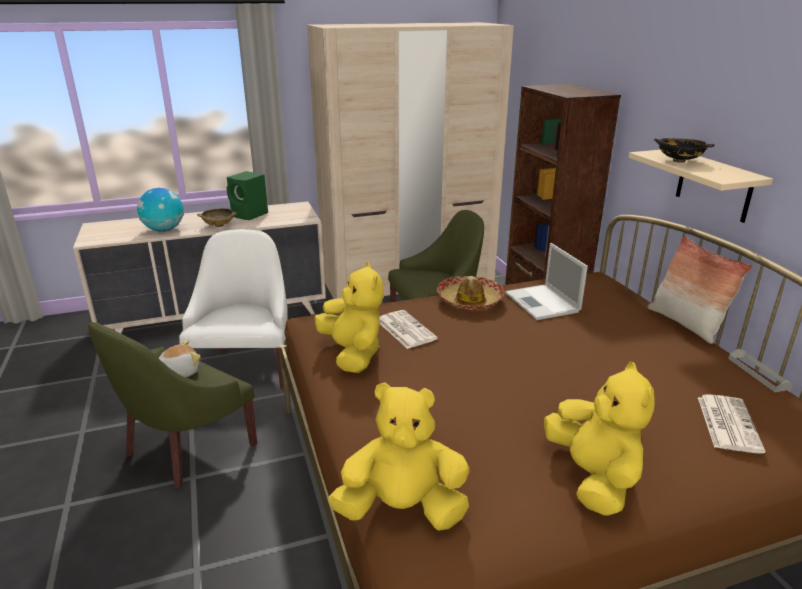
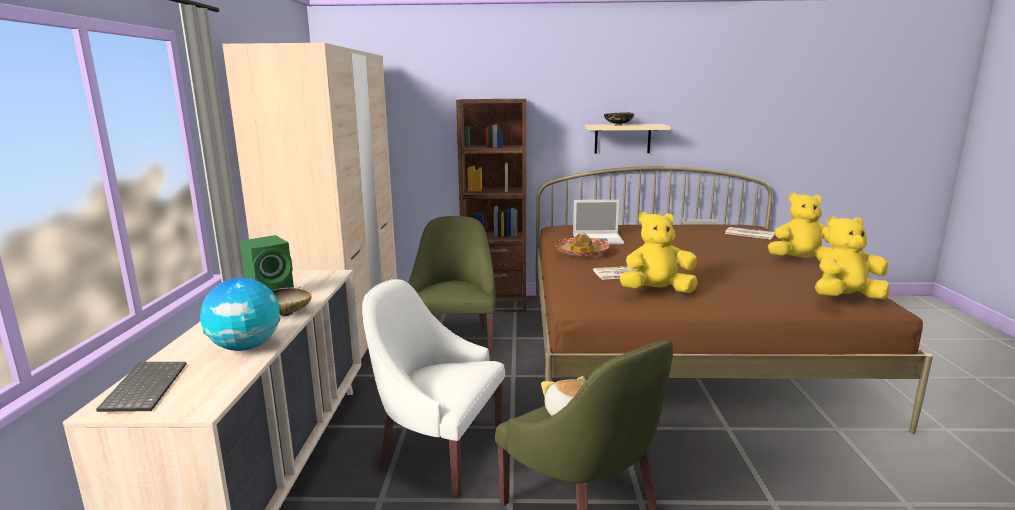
camera: 70 degrees left, 10 degrees down
yellow plush toy [328,382,470,531] -> yellow plush toy turned 60 degrees clockwise [815,216,890,299]
pillow [648,235,753,344] -> none
none -> keyboard [96,362,186,412]

